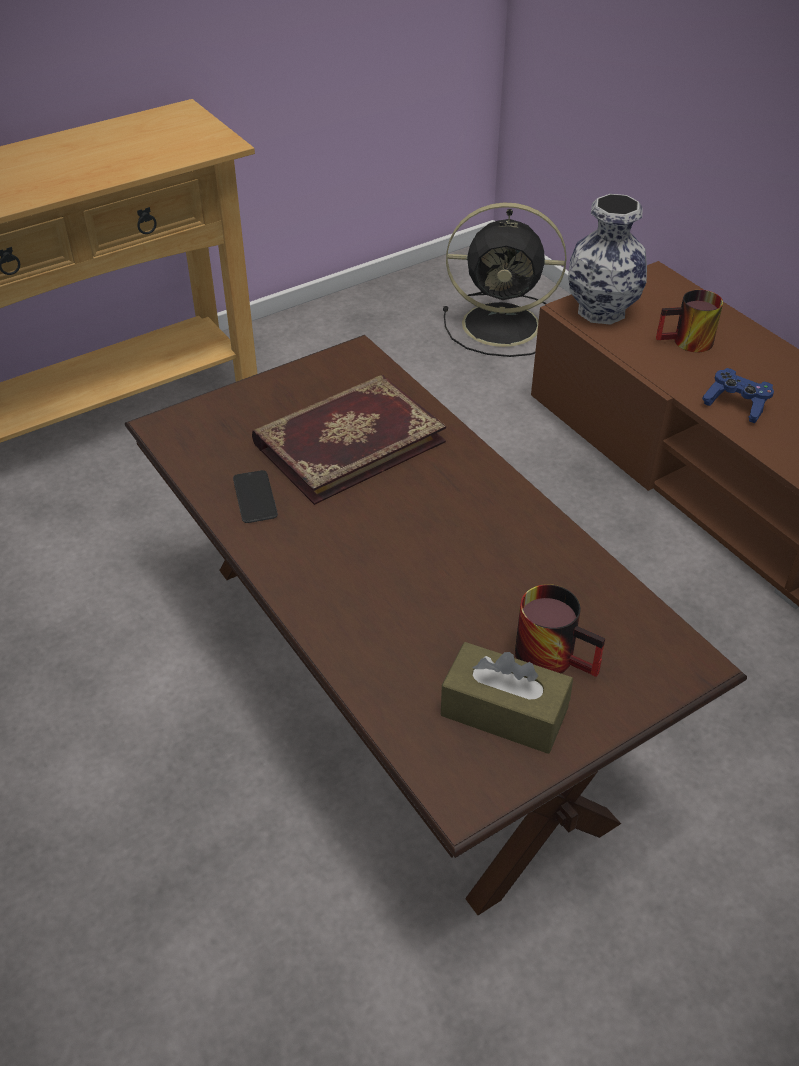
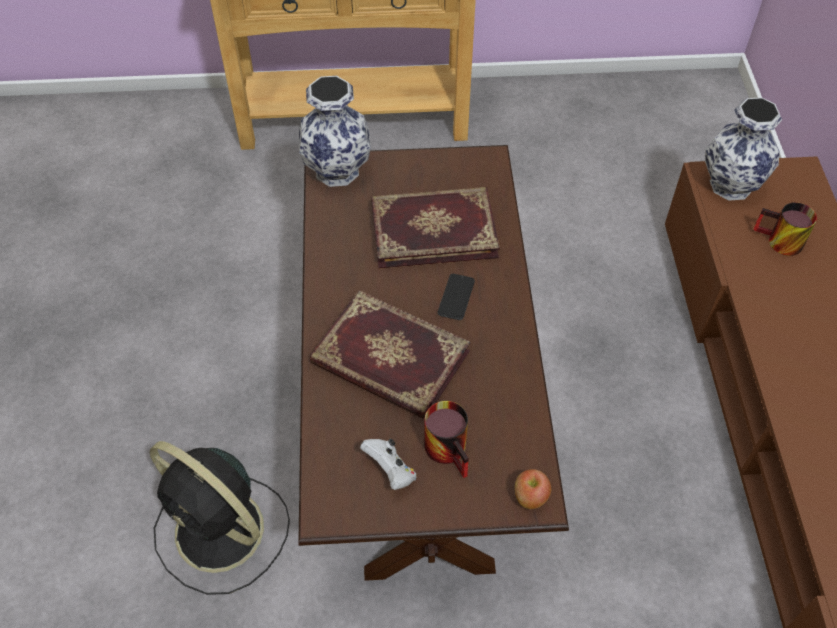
camera: 30 degrees right, 10 degrees up
phone [233,470,278,523] -> phone moved to [437,274,475,320]
brown tissue box [441,642,573,754] -> white game controller [360,439,416,490]
black fan [443,202,566,357] -> black fan moved to [149,441,290,595]
blue game controller [702,368,774,423] -> none
none -> vase [298,76,371,187]
none -> book [310,290,471,419]
none -> apple [515,469,551,509]

